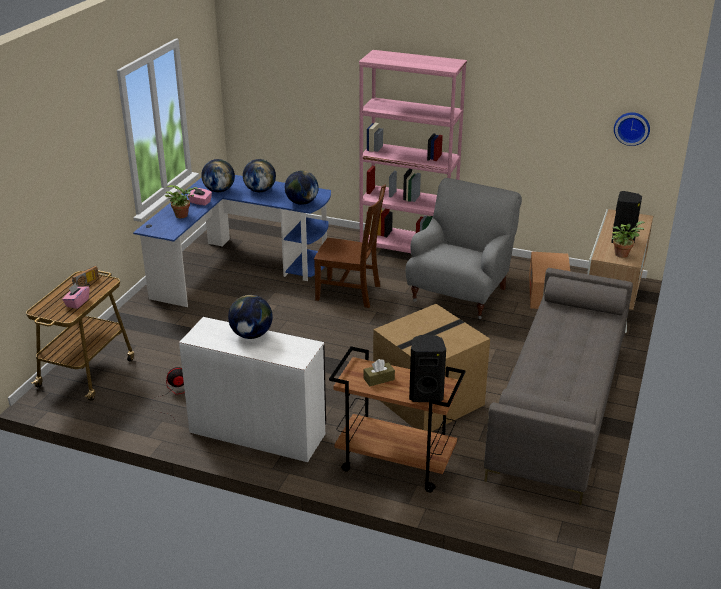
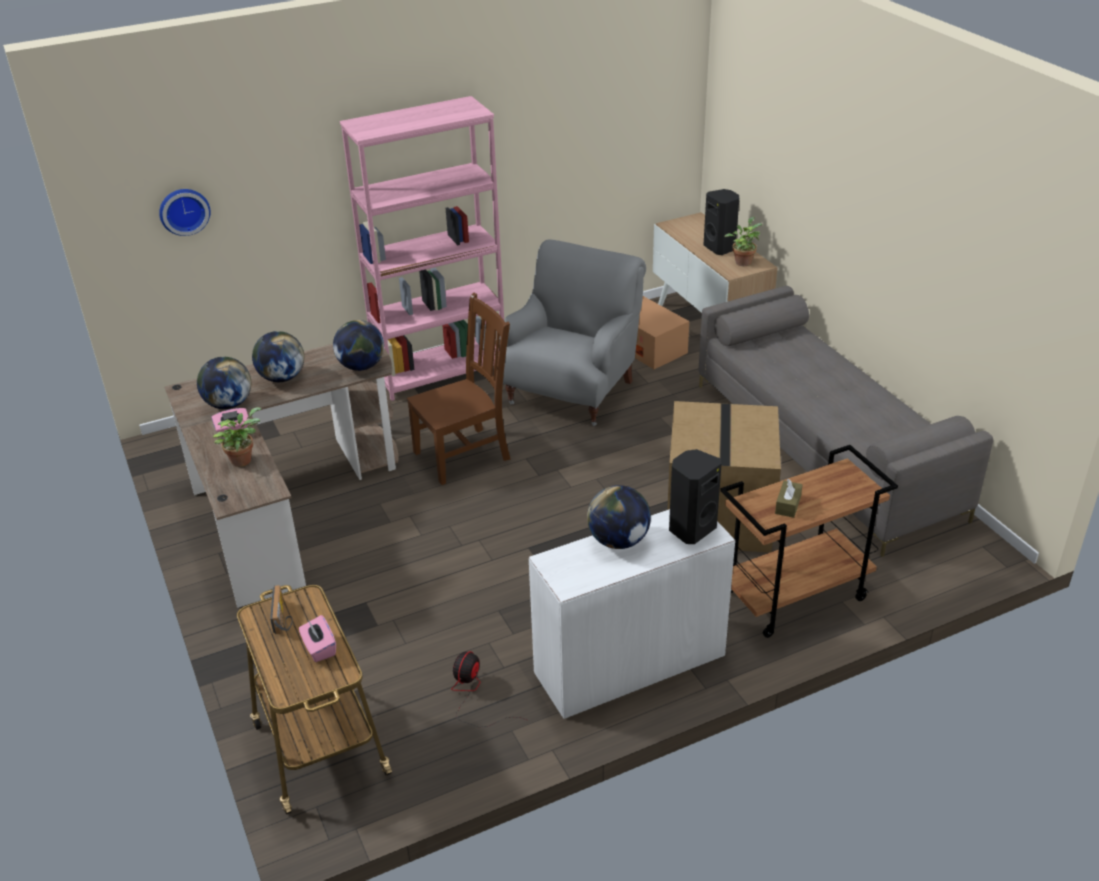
camera: 45 degrees left, 5 degrees up
blue desk [133,175,331,307] -> brown desk [164,343,398,608]
grey armchair [406,178,522,319] -> grey armchair turned 45 degrees clockwise [498,239,646,426]
black speaker [409,335,446,402] -> black speaker moved to [669,449,722,544]
wall clock [614,112,650,146] -> wall clock moved to [159,189,210,236]

